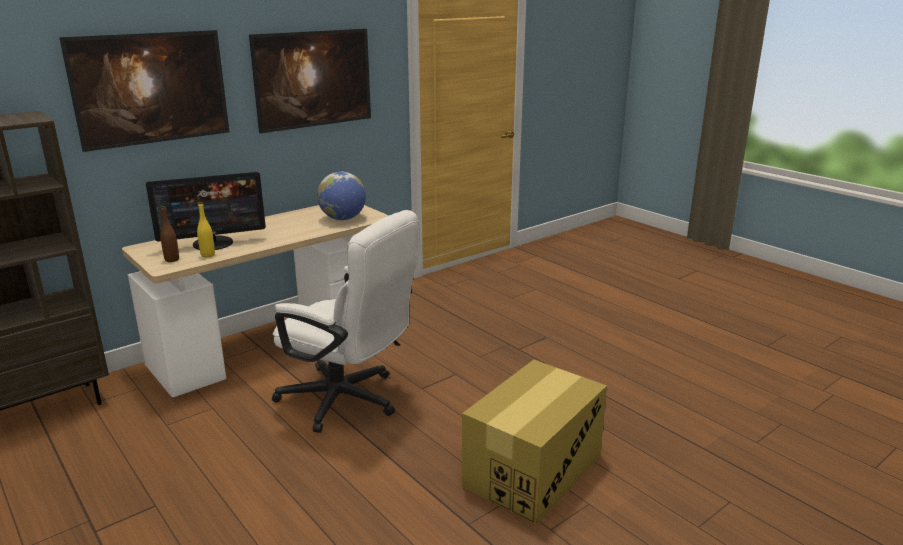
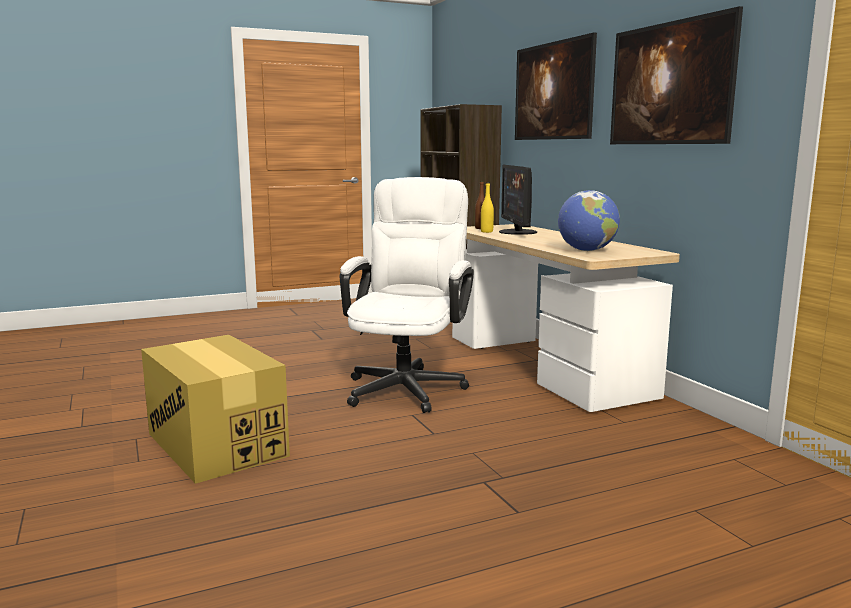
camera: 105 degrees right, 10 degrees down
white office chair [272,210,419,433] -> white office chair turned 150 degrees clockwise [340,177,474,413]

